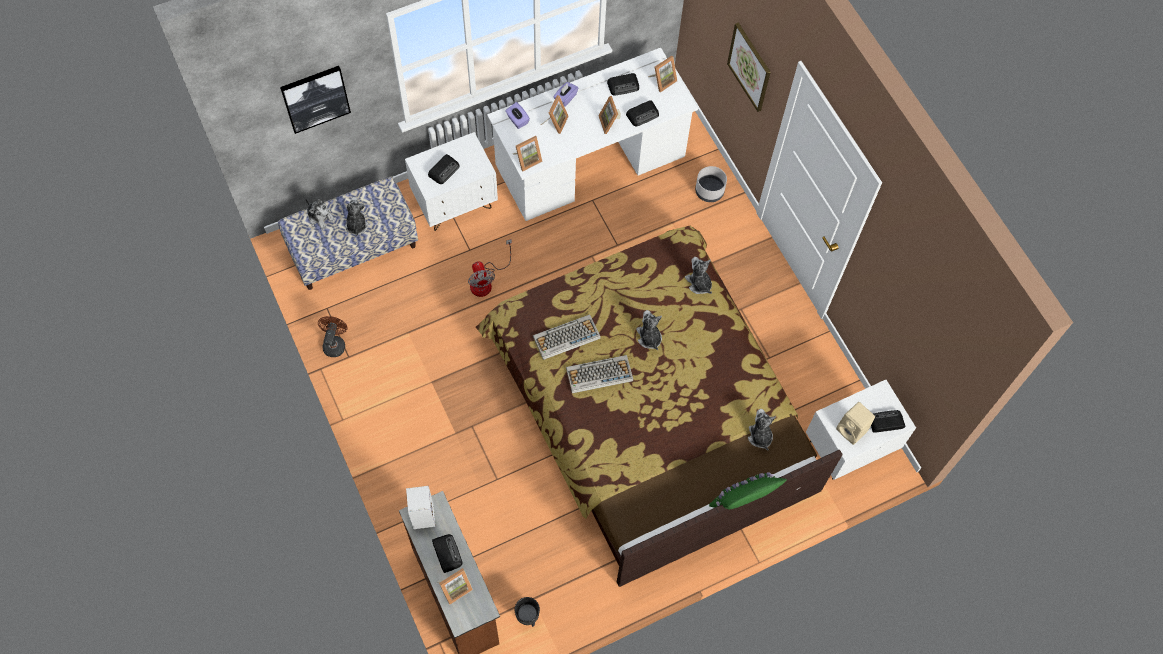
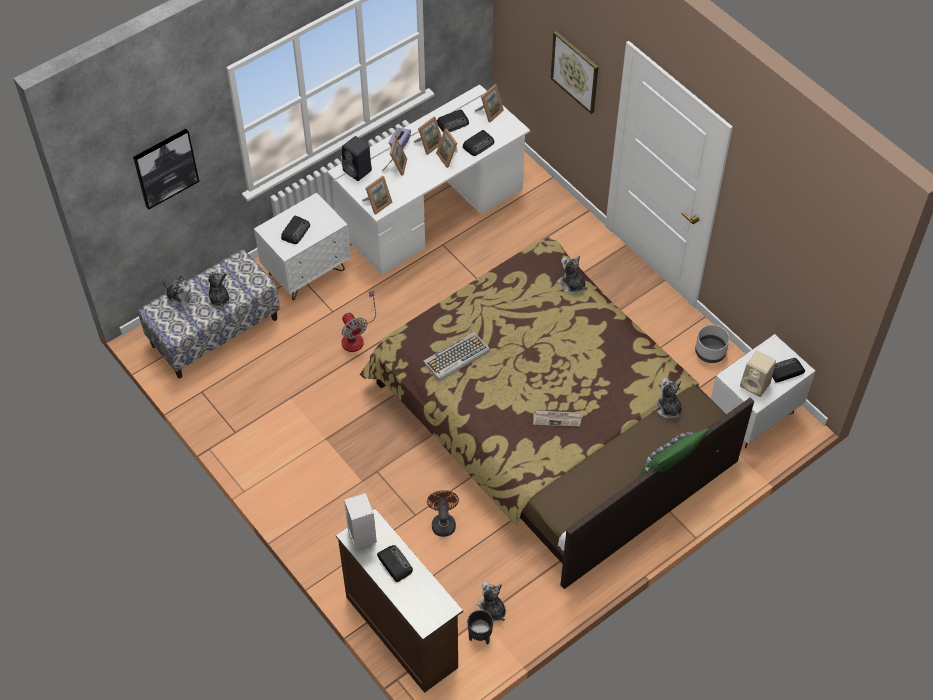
camera: 10 degrees left, 10 degrees down
brown fan [318,316,347,357] -> brown fan moved to [427,490,459,537]
picture frame [437,568,473,605] -> picture frame moved to [414,117,442,155]
purple tissue box [505,102,530,129] -> black speaker [342,136,372,181]
keyboard [566,355,633,393] -> none
plush toy [636,310,662,350] -> plush toy moved to [477,581,506,621]
grey planter [695,166,727,202] -> grey planter moved to [695,325,730,363]
none -> newspaper [533,410,582,427]

